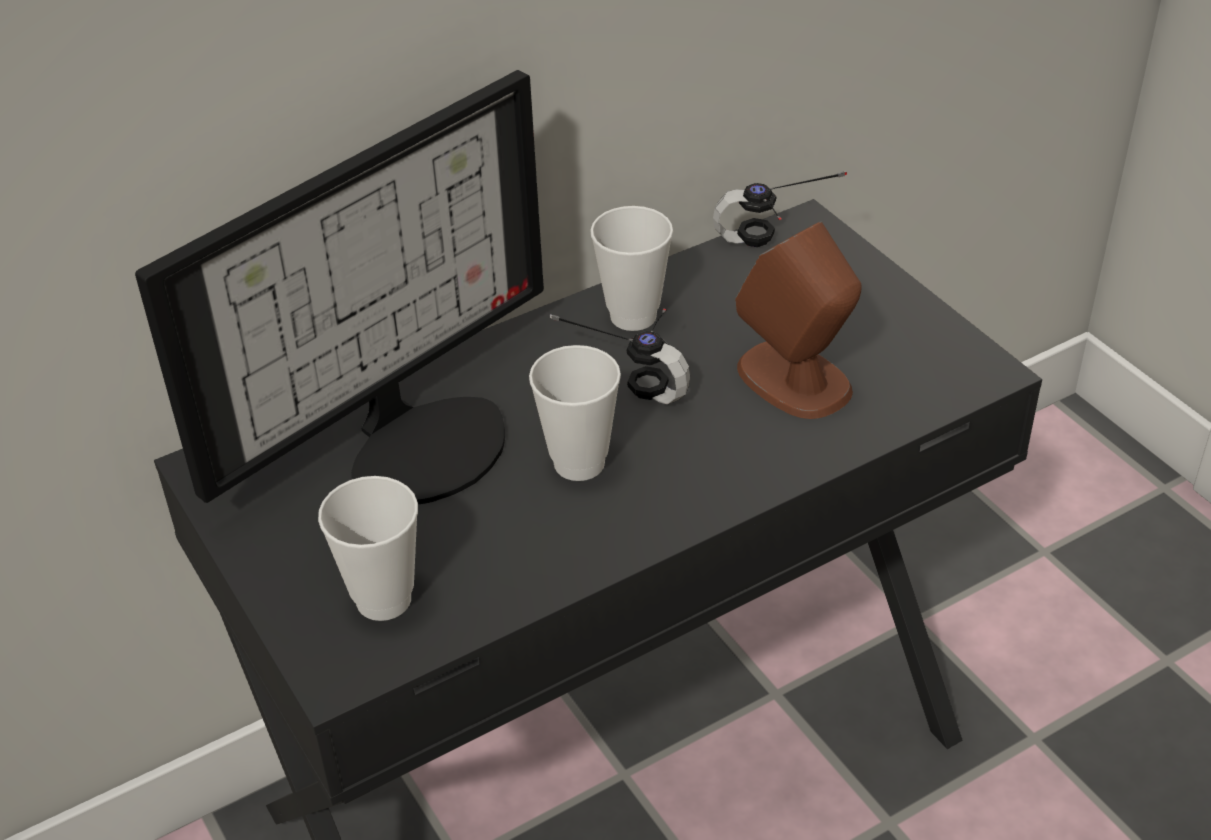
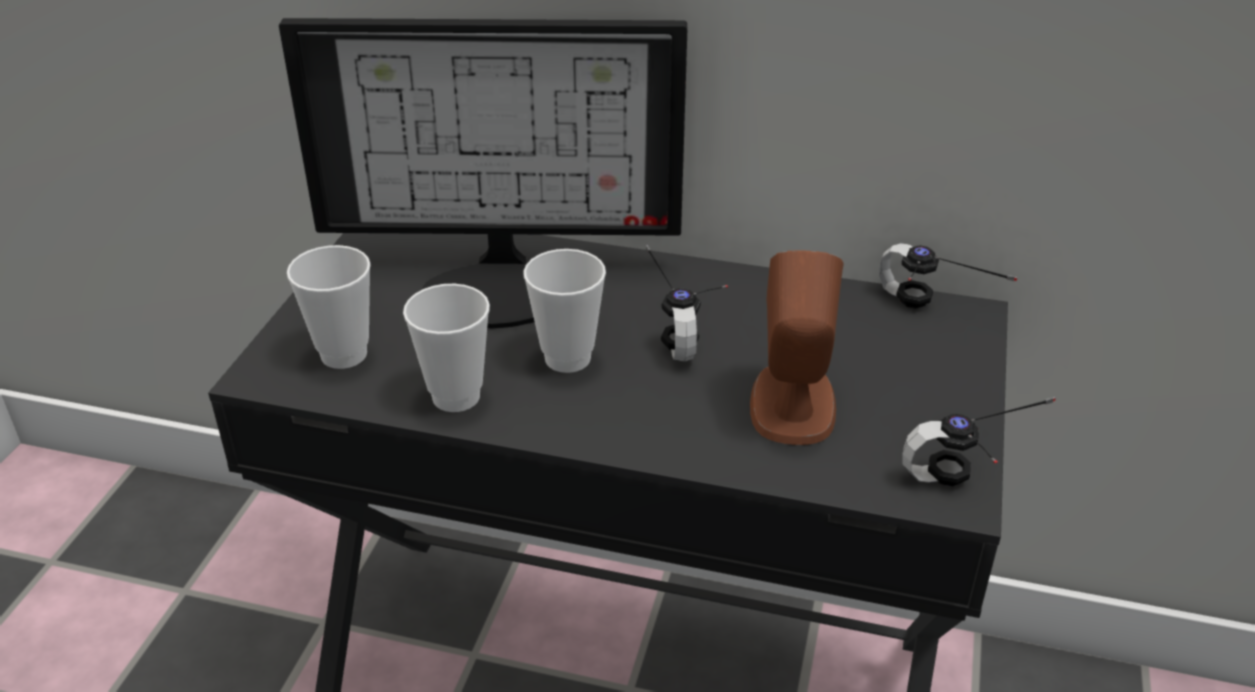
camera: 45 degrees right, 5 degrees down
cup [590,206,673,331] -> cup moved to [403,284,490,412]
none -> headphones [902,397,1056,486]

